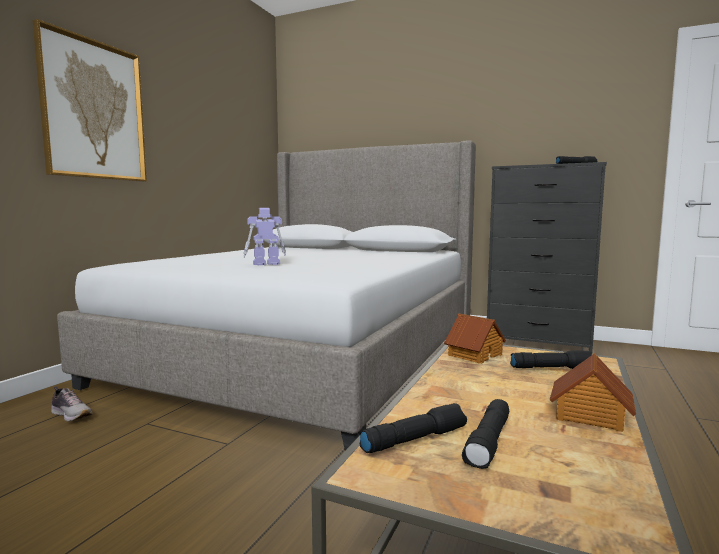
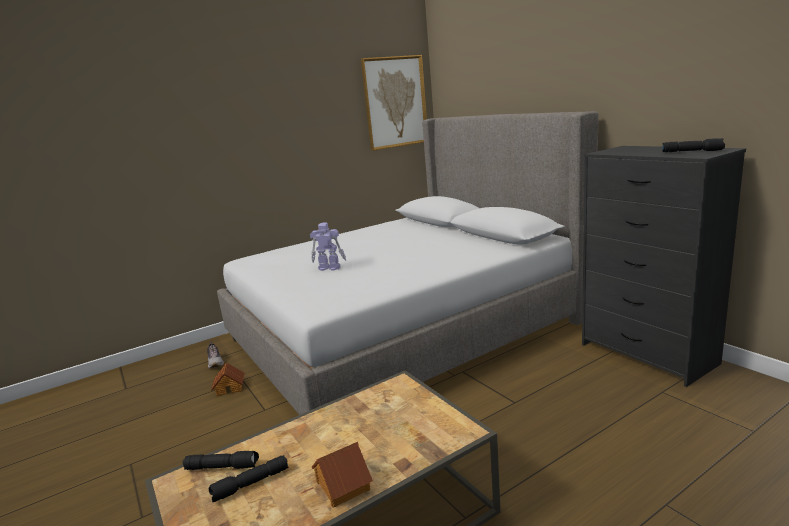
camera: 35 degrees right, 10 degrees up
picture [33,19,147,182] -> picture moved to [361,55,427,151]
toy house [444,314,506,364] -> toy house moved to [211,362,244,396]
black flashlight [510,350,592,369] -> none

